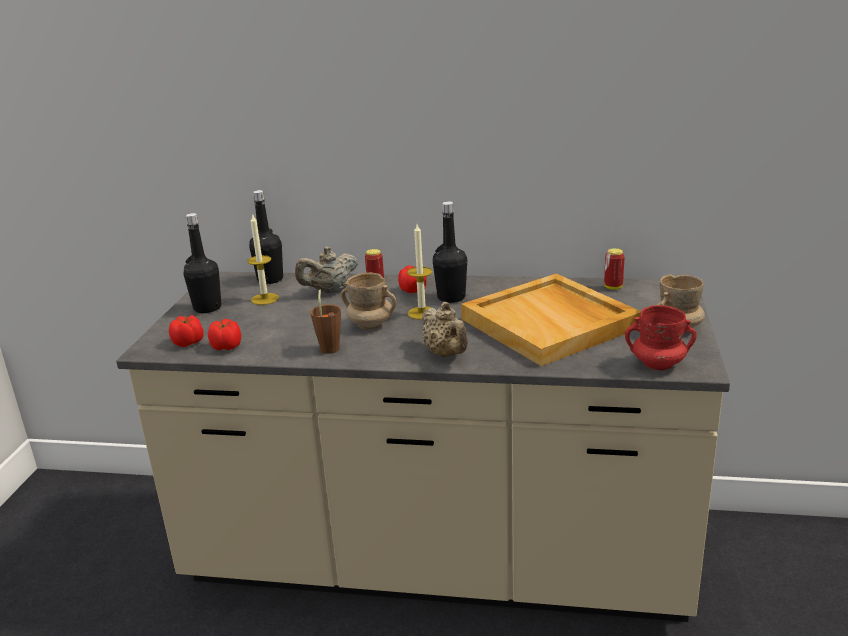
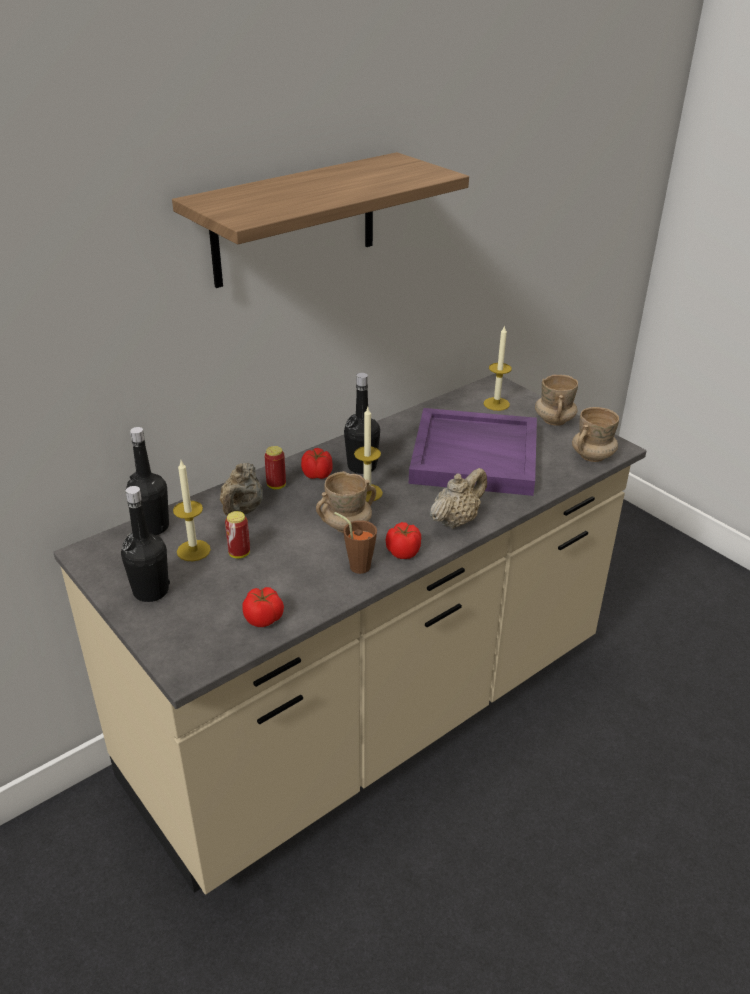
camera: 50 degrees left, 10 degrees up
tomato [169,315,204,347] -> tomato moved to [386,522,421,559]
beige teapot [421,302,468,357] -> beige teapot turned 60 degrees counterclockwise [430,468,487,529]
beige tray [461,274,641,366] -> purple tray [409,408,537,496]
can [604,248,625,290] -> can moved to [225,511,250,559]
red mug [625,305,697,370] -> beige mug [572,407,619,462]
none -> shelf [172,152,469,288]
none -> candle [484,325,512,411]

